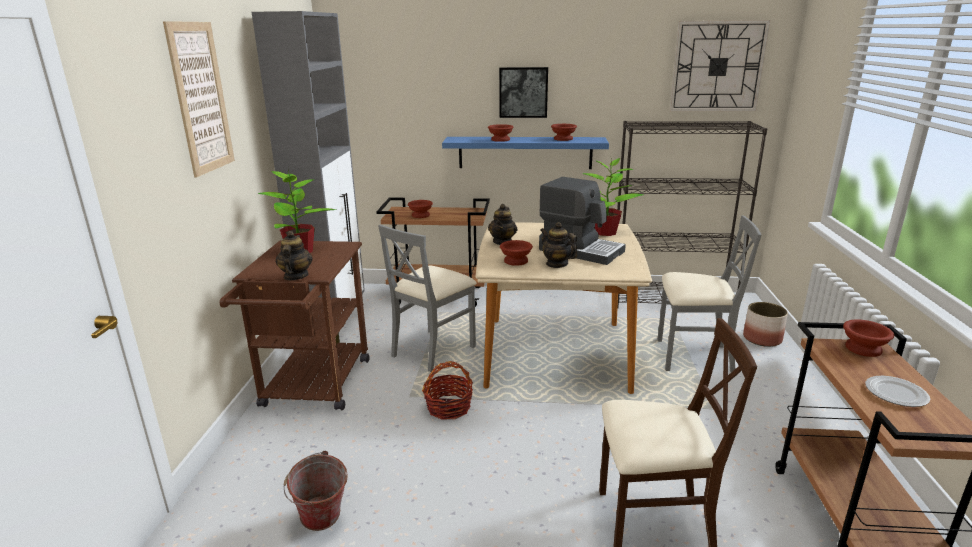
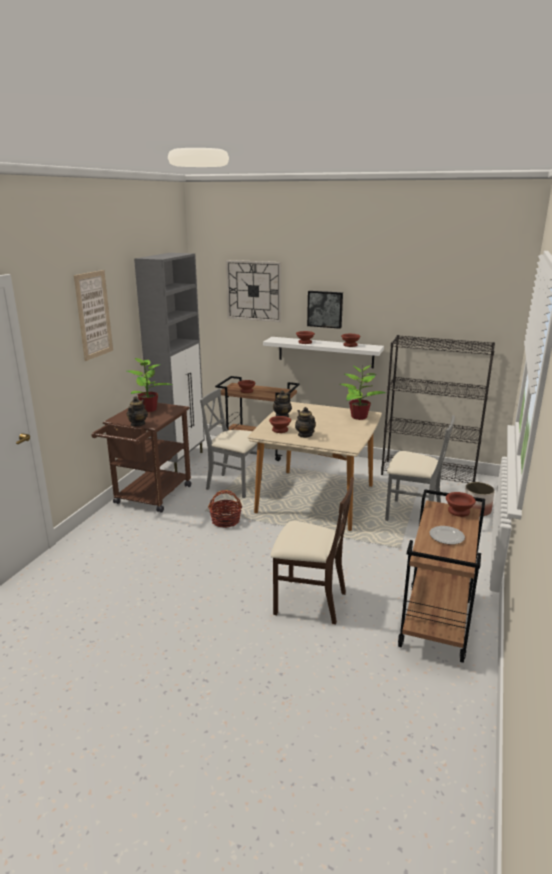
camera: 15 degrees right, 0 degrees up
bucket [284,451,348,531] -> none
grey chair [378,224,476,372] -> grey chair turned 60 degrees clockwise [200,389,262,498]
blue shelf [442,137,609,169] -> white shelf [263,337,384,368]
coffee machine [539,177,626,265] -> none
wall clock [670,20,770,111] -> wall clock moved to [226,260,281,322]

